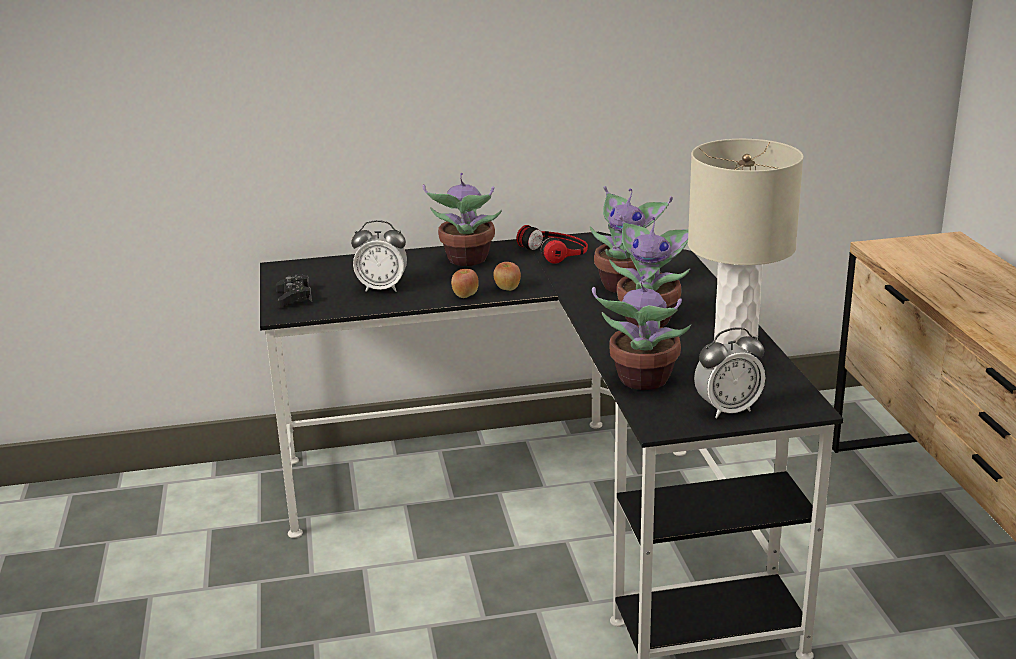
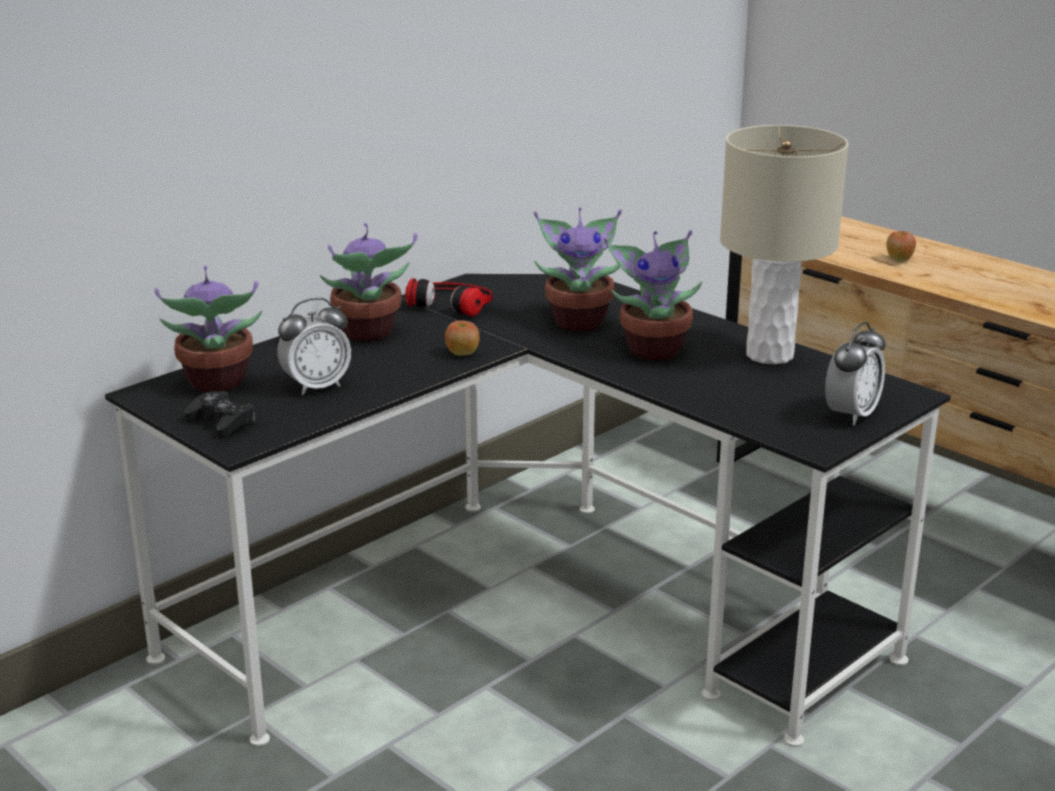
camera: 35 degrees left, 0 degrees up
apple [451,269,479,298] -> apple moved to [887,231,916,262]
potted plant [592,276,691,390] -> potted plant moved to [154,266,262,392]

